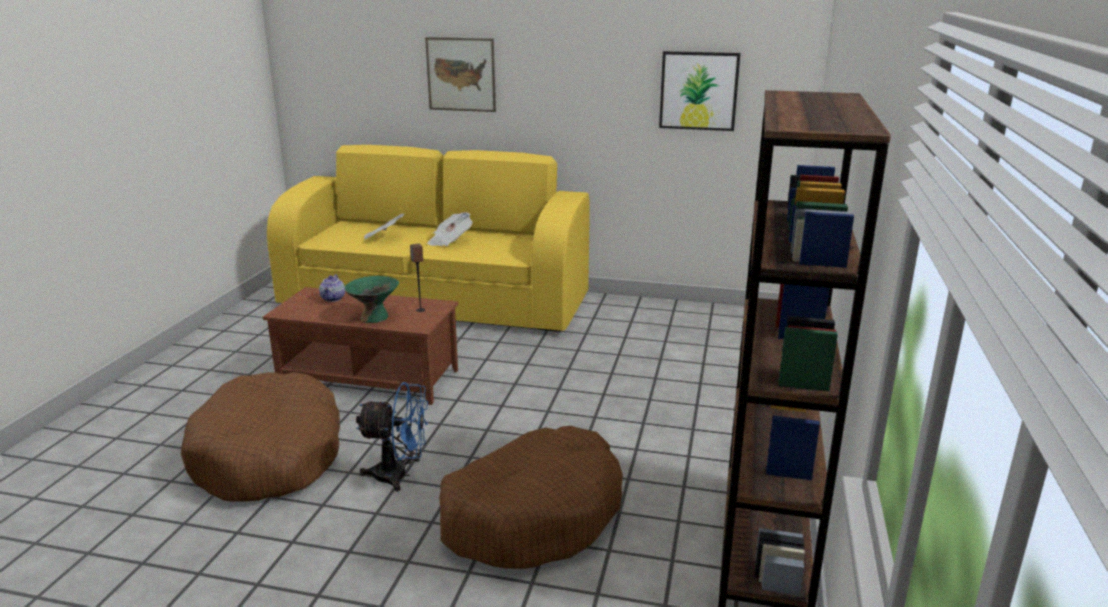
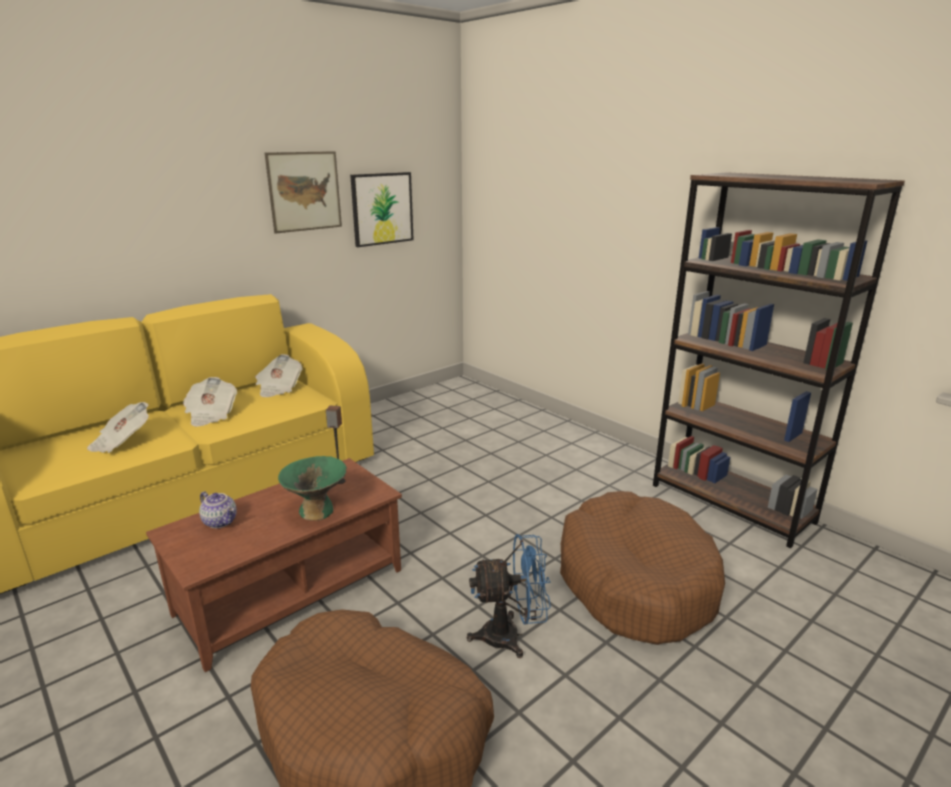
camera: 55 degrees left, 0 degrees up
blue fan [356,382,428,492] -> blue fan turned 45 degrees clockwise [467,534,551,658]
picture [425,37,496,112] -> picture moved to [265,151,342,234]
none -> newspaper [255,354,302,397]

